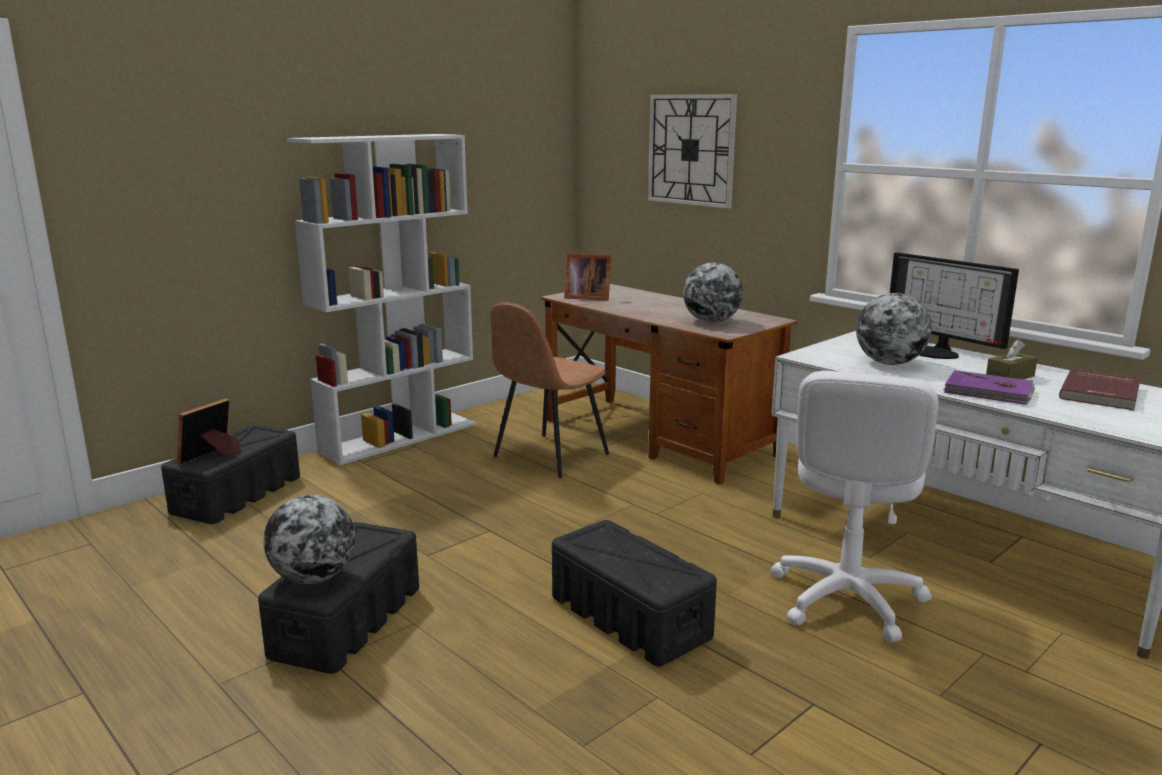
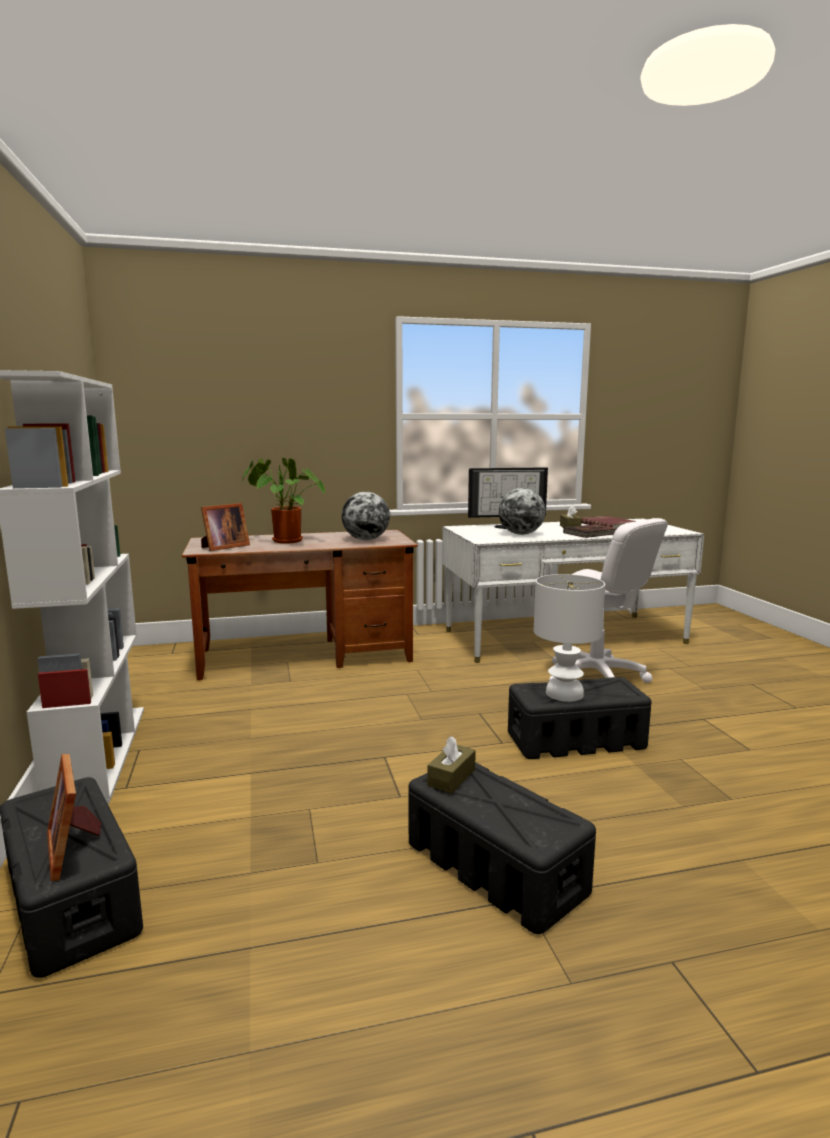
camera: 60 degrees left, 5 degrees down
globe [263,495,355,584] -> none
brown chair [490,302,609,478] -> none
wall clock [648,94,737,209] -> none
purple book [943,370,1035,405] -> brown book [563,524,617,538]
none -> potted plant [242,458,325,544]
none -> brown tissue box [427,736,476,793]
none -> white table lamp [534,574,605,702]

